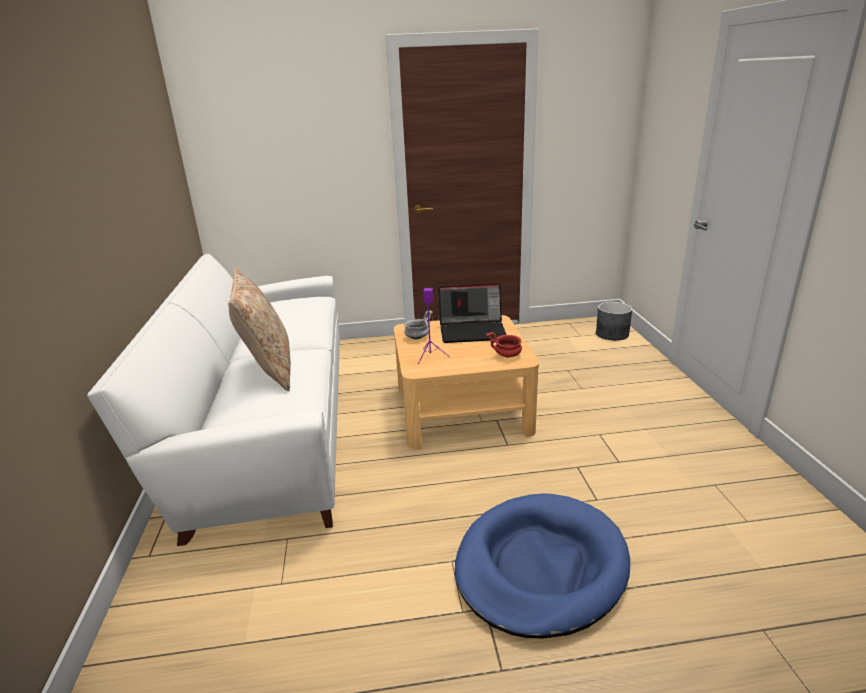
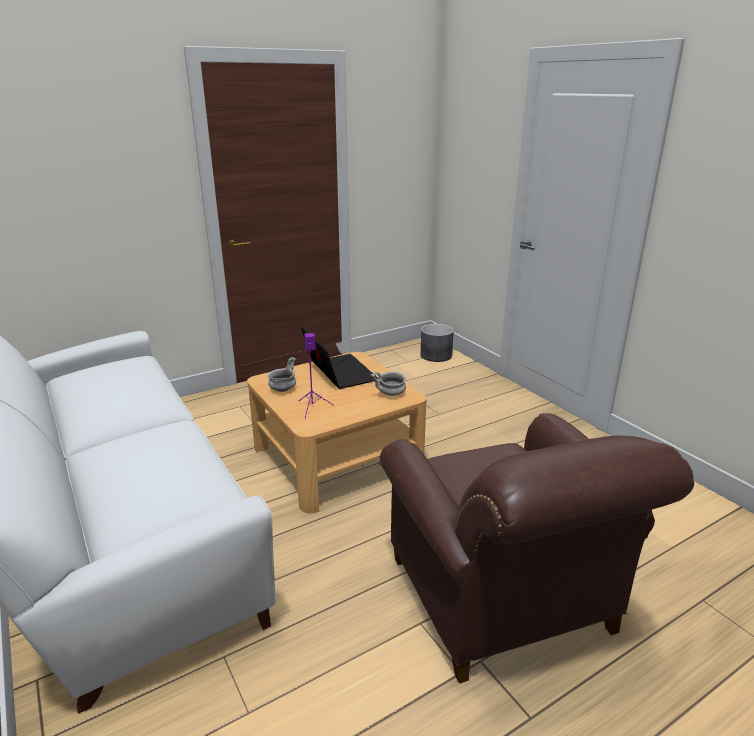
camera: 25 degrees left, 0 degrees up
beige pillow [228,268,291,391] -> none
laptop [438,283,507,343] -> laptop turned 90 degrees counterclockwise [301,326,378,389]
blue dog bed [455,493,630,639] -> brown armchair [380,413,694,684]
red bowl [486,332,522,358] -> grey bowl [371,372,406,396]

